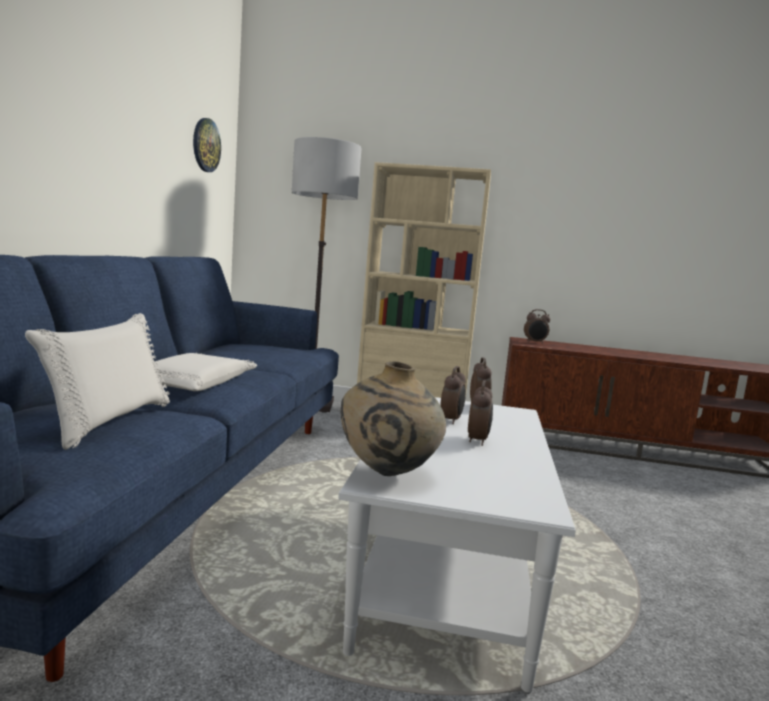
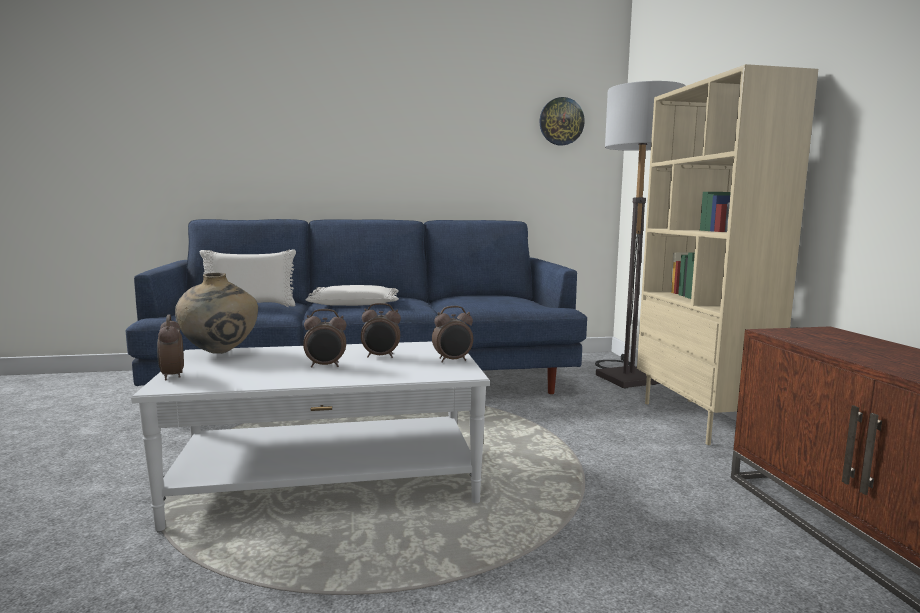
camera: 70 degrees right, 0 degrees up
alarm clock [524,309,550,344] -> alarm clock moved to [157,315,184,381]

